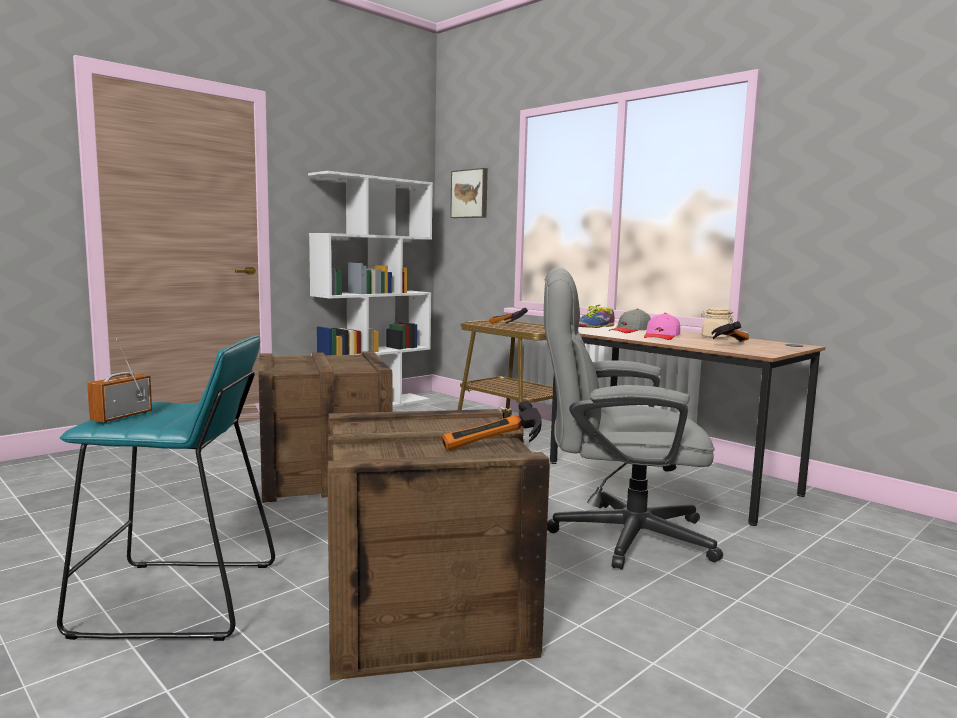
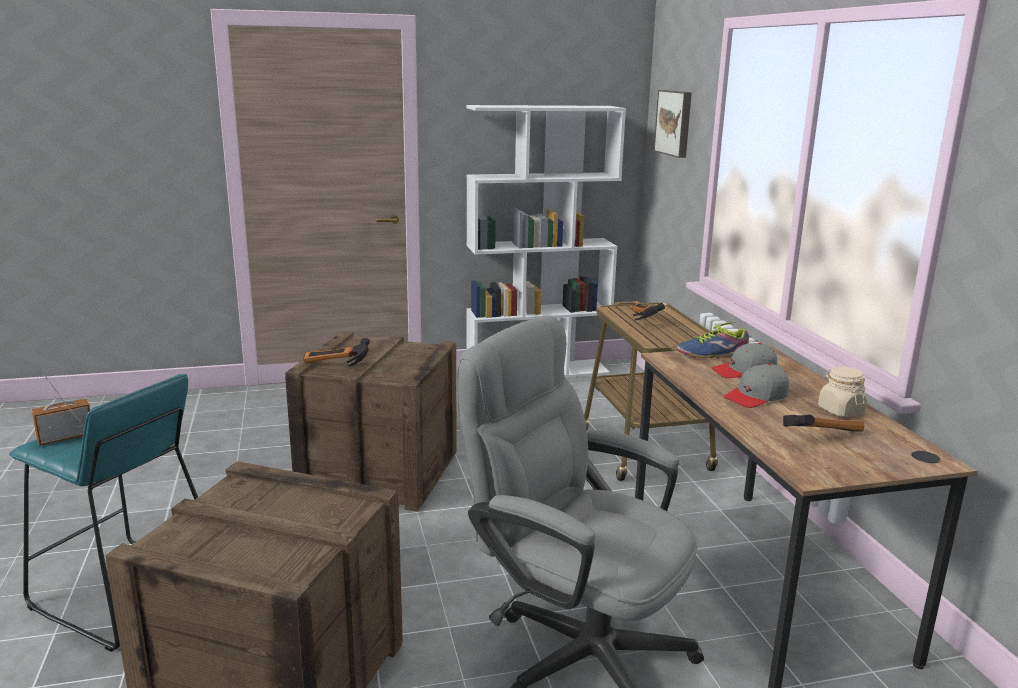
camera: 30 degrees right, 10 degrees up
hammer [442,400,542,451] -> hammer moved to [303,338,370,367]
pink cap [644,313,680,340] -> grey cap [724,364,789,408]

